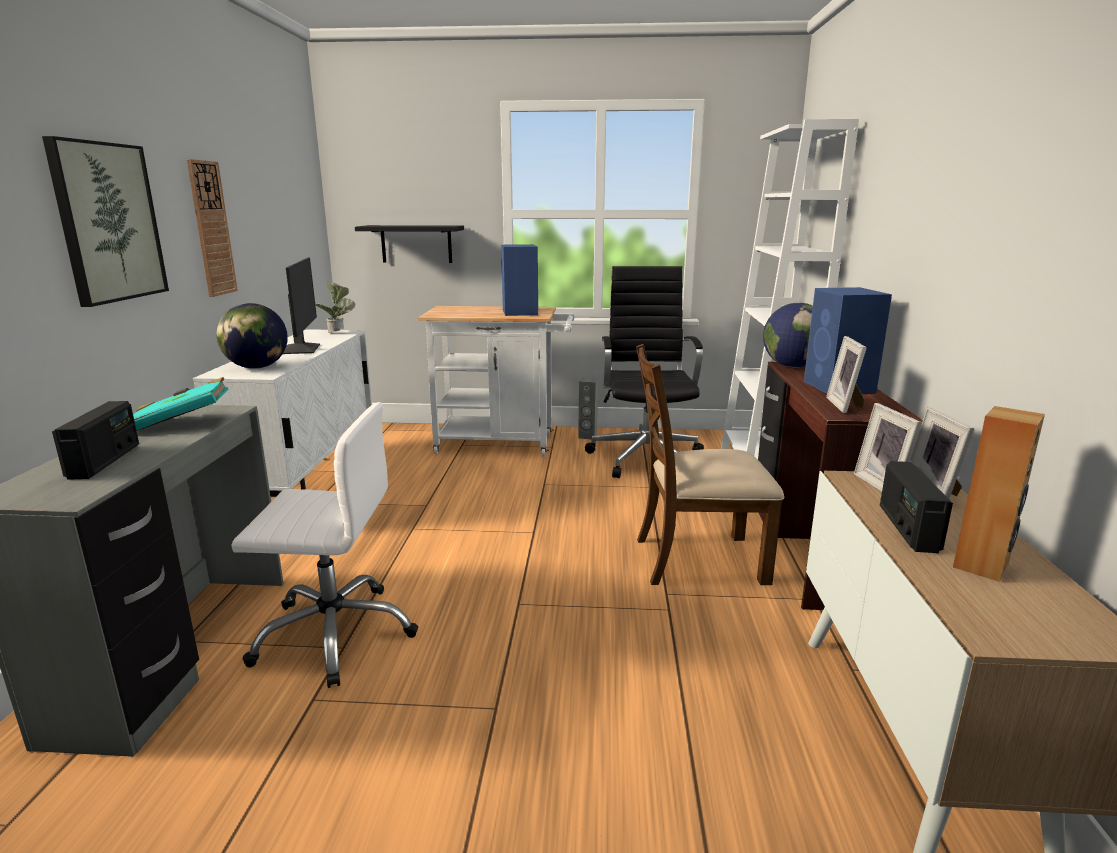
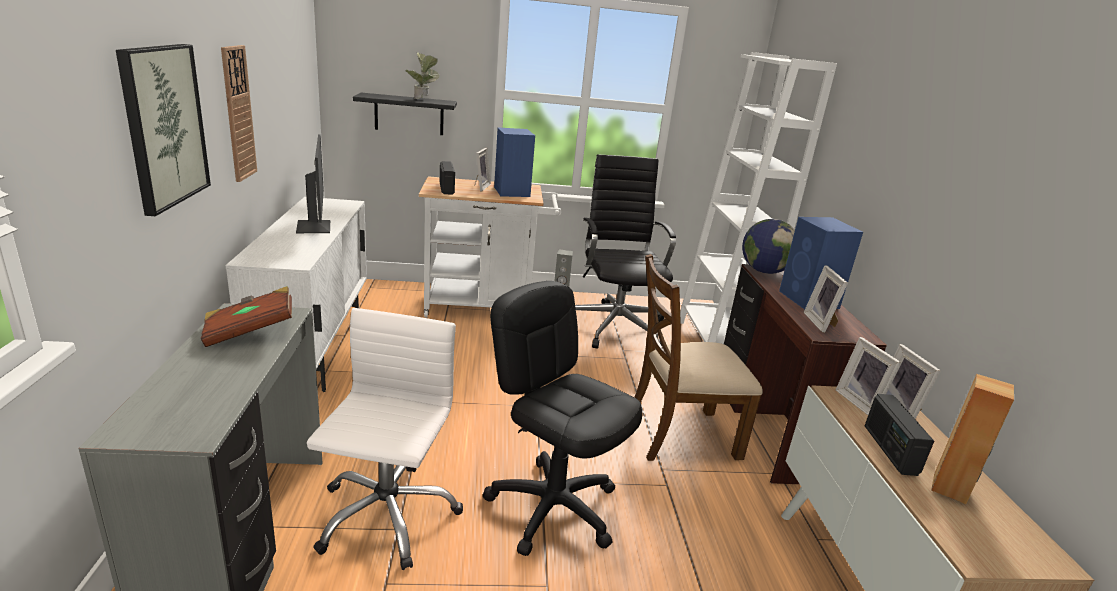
camera: 10 degrees left, 5 degrees up
radio [52,401,139,480] -> radio moved to [440,161,455,195]
turquoise book [133,377,229,431] -> brown book [201,286,292,347]
globe [217,303,288,369] -> none
white office chair [231,402,418,688] -> white office chair turned 75 degrees counterclockwise [307,308,463,570]
potted plant [315,282,355,333] -> potted plant moved to [406,52,440,99]
none -> picture frame [474,148,491,191]
none -> black office chair [483,281,642,556]

